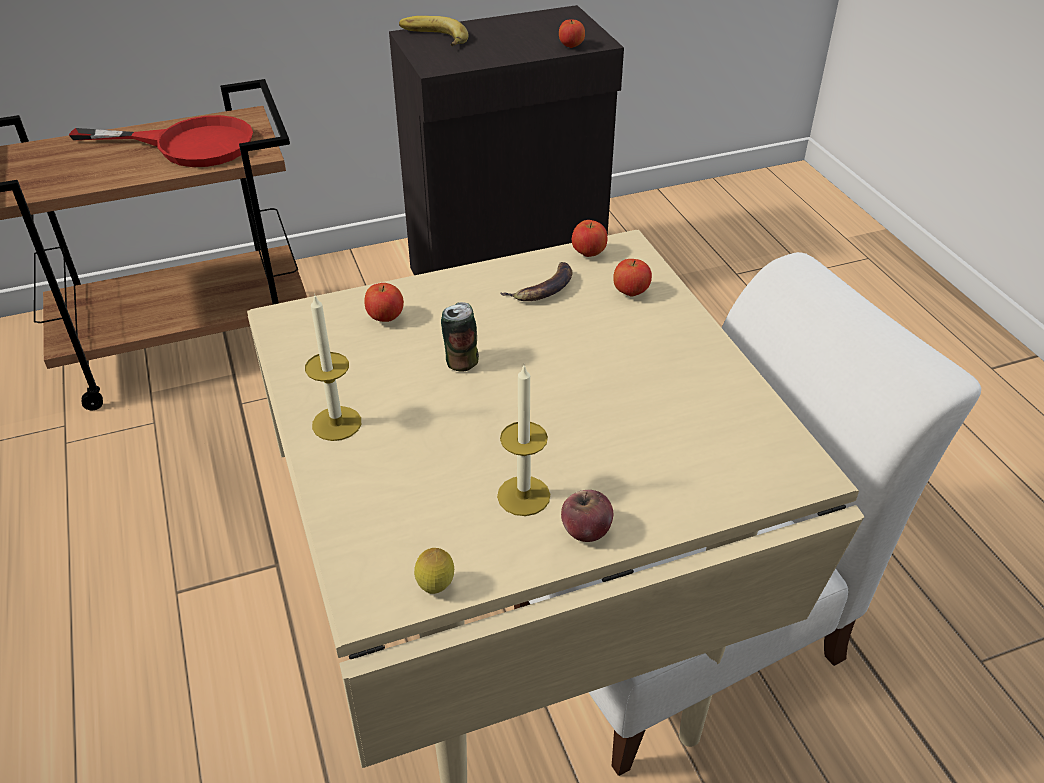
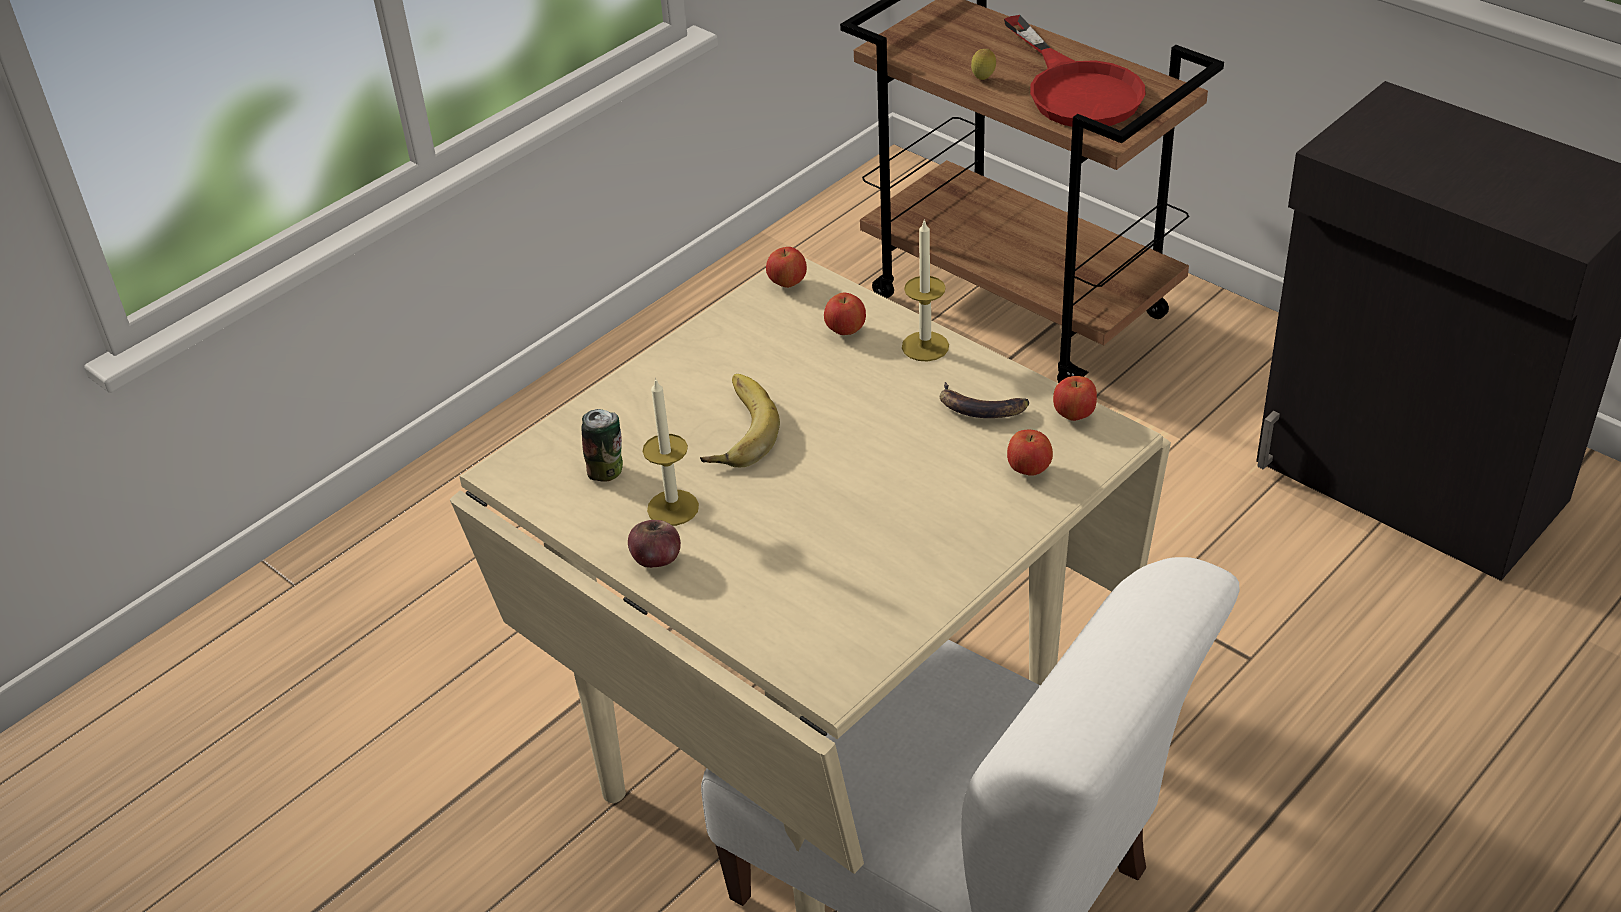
camera: 65 degrees right, 0 degrees up
candle [305,293,361,441] -> candle moved to [902,219,949,362]
banana [399,16,469,46] -> banana moved to [700,374,780,467]
lemon [414,548,454,594] -> lemon moved to [971,49,996,80]
can [441,302,479,372] -> can moved to [581,409,623,482]
apple [559,19,585,48] -> apple moved to [766,247,807,288]

